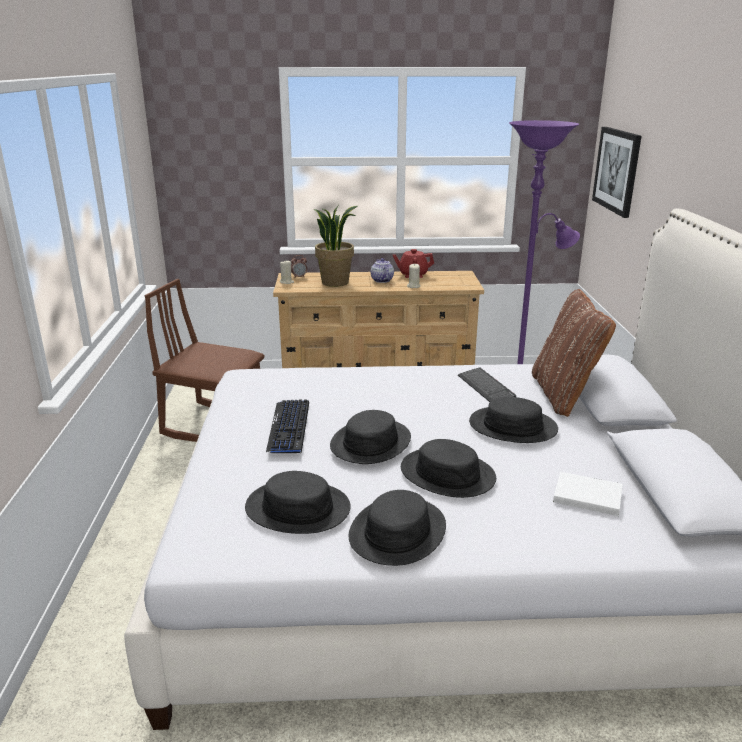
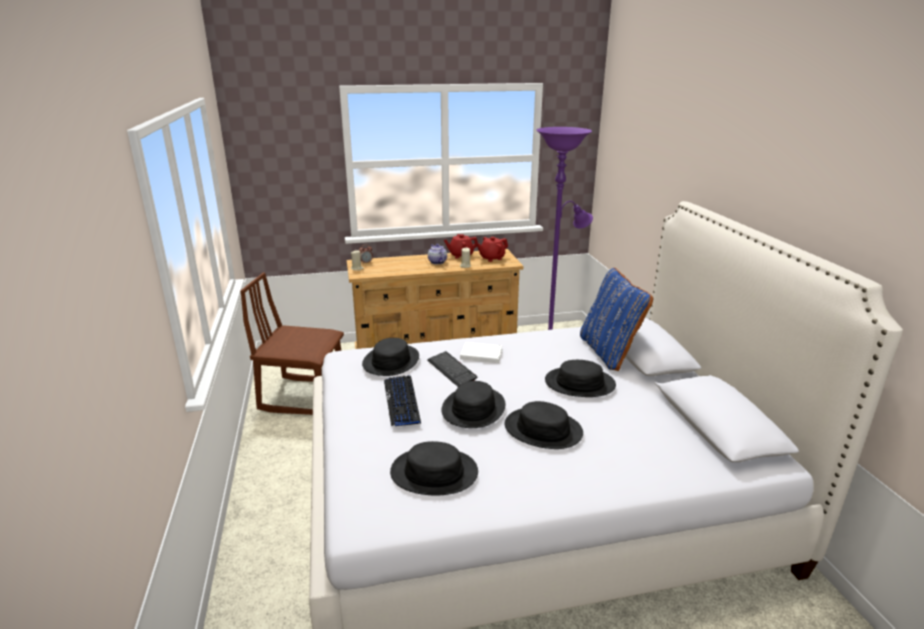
camera: 10 degrees left, 0 degrees up
potted plant [314,205,358,287] -> none
black hat [349,490,446,566] -> black hat moved to [362,338,419,376]
keyboard [458,367,516,402] -> keyboard moved to [428,351,478,387]
brown pillow [532,289,616,417] -> blue pillow [580,268,653,371]
white book [553,472,623,516] -> white book moved to [460,342,502,363]
picture [592,127,641,218] -> none
none -> red teapot [477,237,508,262]

